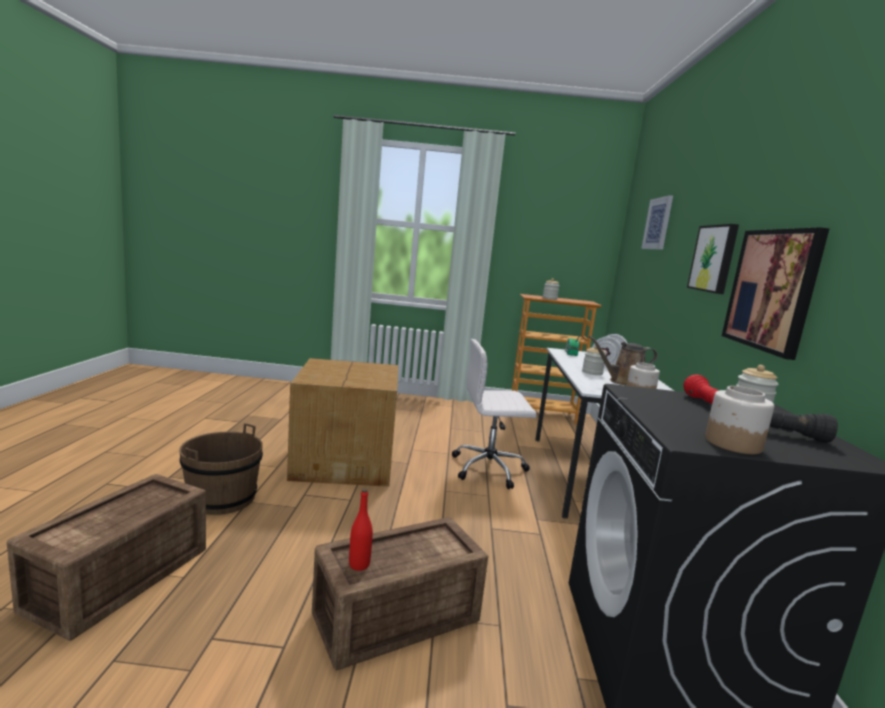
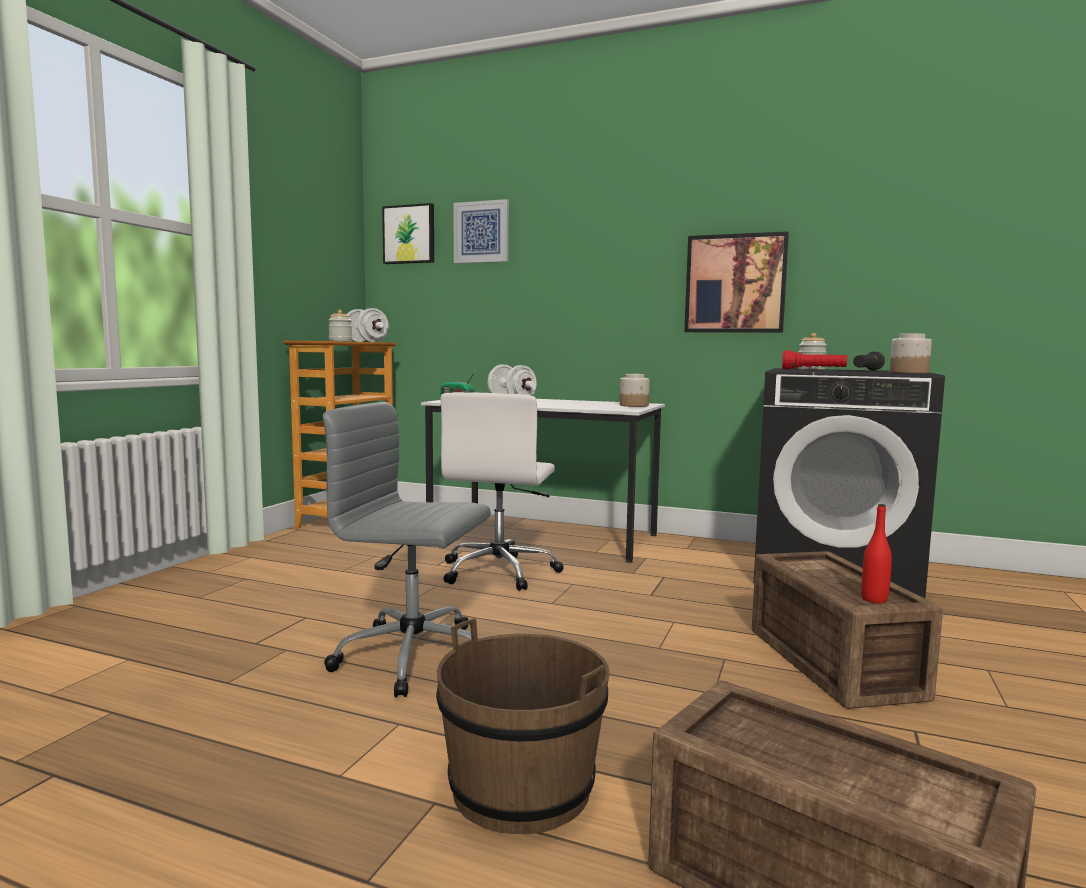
camera: 70 degrees left, 5 degrees down
cardboard box [287,358,398,487] -> grey office chair [323,402,491,697]
jar [582,346,606,375] -> none
brown watering can [589,336,658,386] -> none
picture [687,224,739,294] -> picture moved to [382,203,434,264]
none -> white dumbbell [347,308,389,342]

